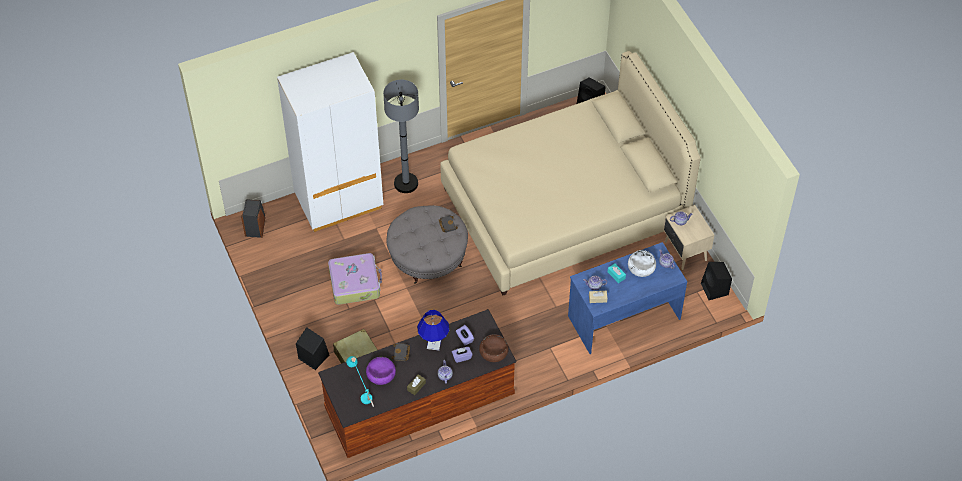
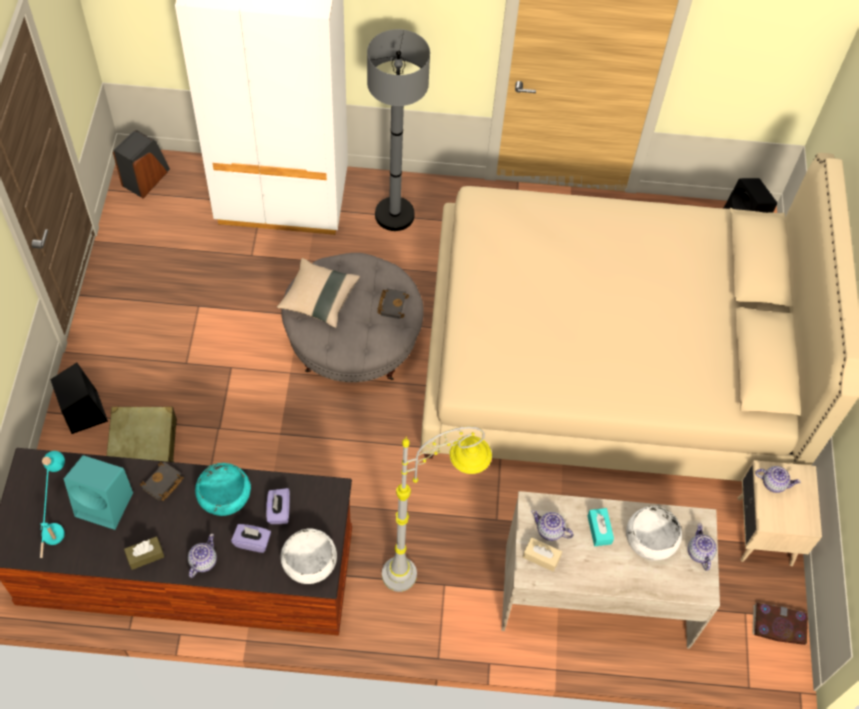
camera: 25 degrees right, 5 degrees up
suitcase [328,253,382,305] -> none
purple bowl [366,357,396,385] -> turquoise speaker [63,455,133,530]
blue table lamp [417,310,449,351] -> turquoise bowl [195,463,251,516]
brown bowl [479,334,509,362] -> white bowl [281,528,337,584]
blue desk [568,242,687,354] -> beige desk [502,491,720,649]
black speaker [701,262,732,300] -> book [752,603,808,645]
none -> beige pillow [277,258,360,328]
none -> grey floor lamp [382,426,492,592]

